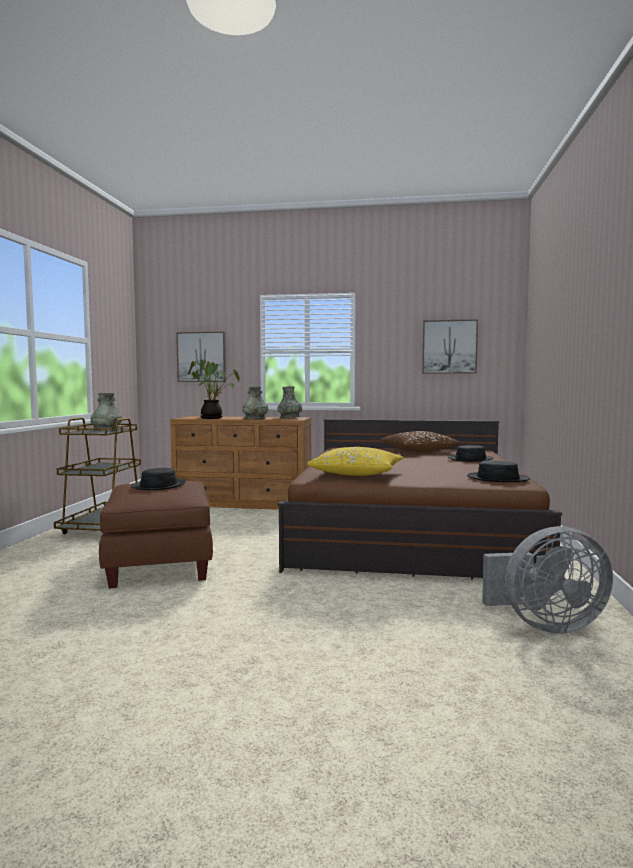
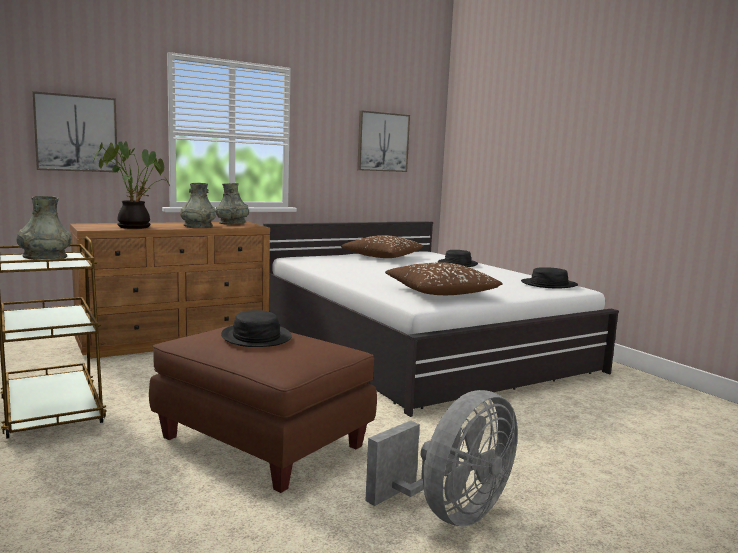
camera: 40 degrees left, 5 degrees up
brown bed [278,419,562,580] -> white bed [263,221,619,417]
yellow pillow [307,447,404,476] -> brown pillow [385,262,503,295]
grey fan [482,526,613,634] -> grey fan moved to [365,390,518,527]

